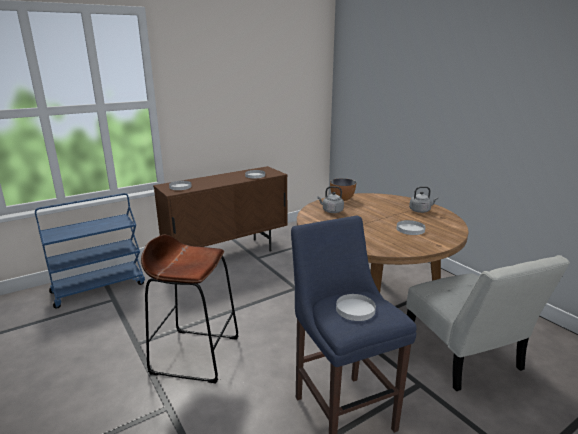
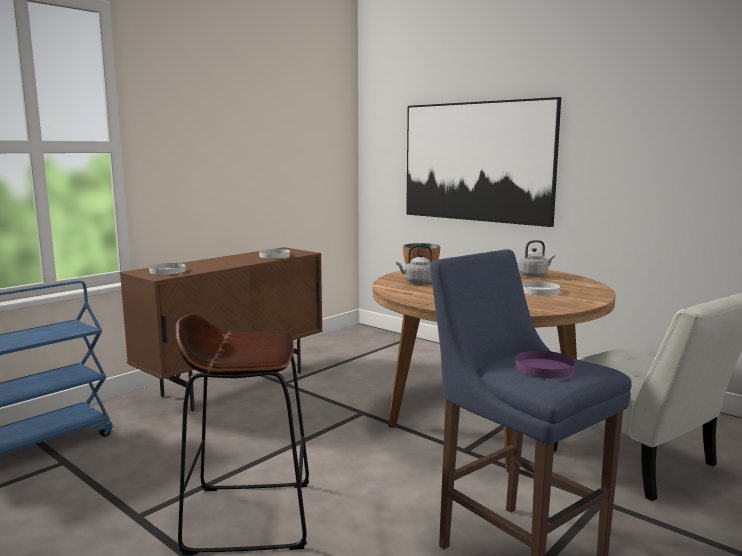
camera: 15 degrees left, 10 degrees down
white plate [336,294,376,321] -> purple plate [515,351,575,378]
none -> picture [406,97,561,227]

